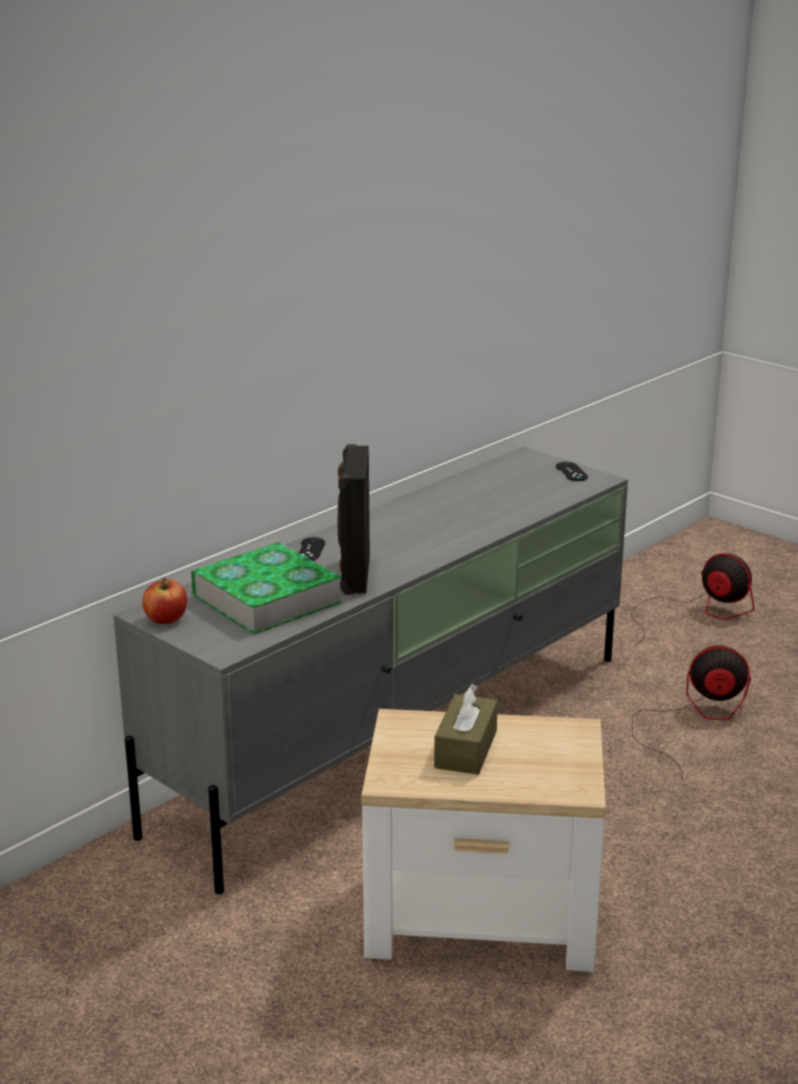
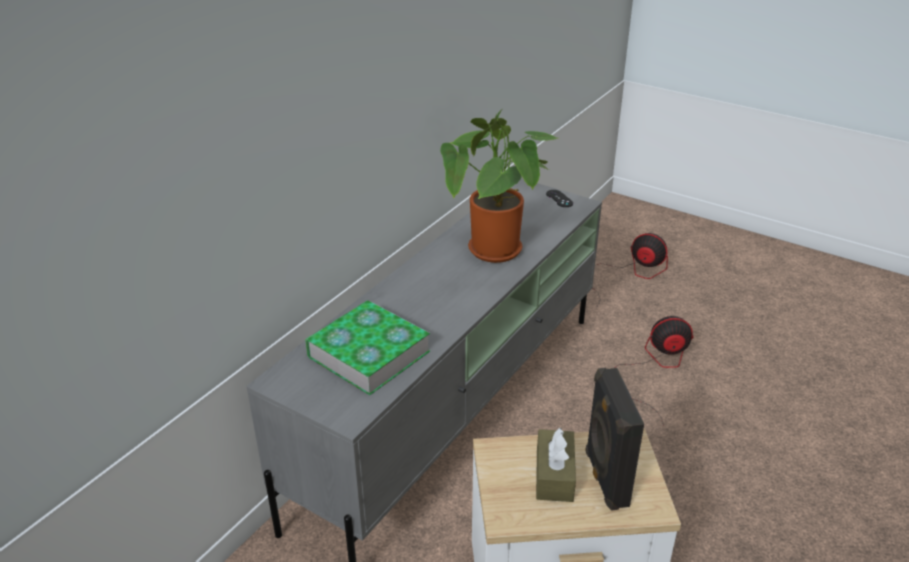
camera: 10 degrees left, 10 degrees up
apple [142,578,187,624] -> none
black game controller [298,537,325,561] -> none
black speaker [338,444,370,595] -> black speaker moved to [585,368,644,511]
none -> potted plant [440,108,557,263]

